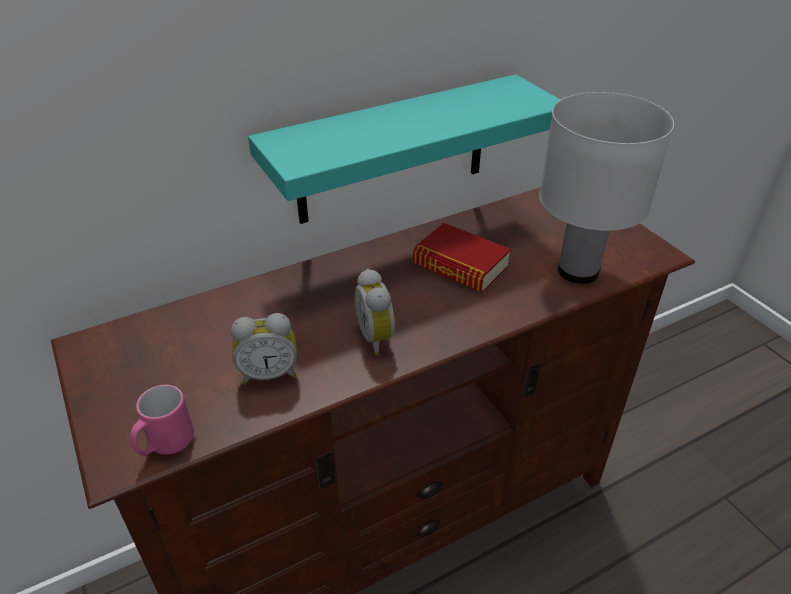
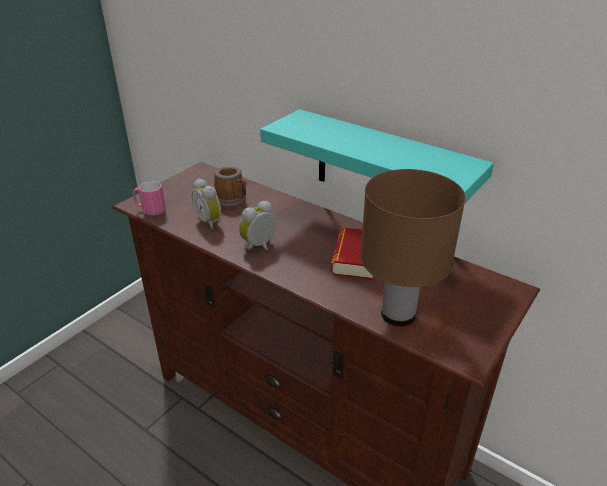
camera: 65 degrees right, 5 degrees down
white table lamp [539,92,674,284] -> brown table lamp [360,169,466,326]
none -> mug [214,166,247,207]

